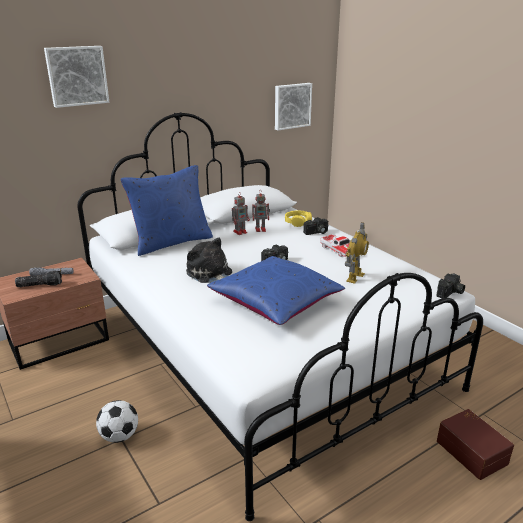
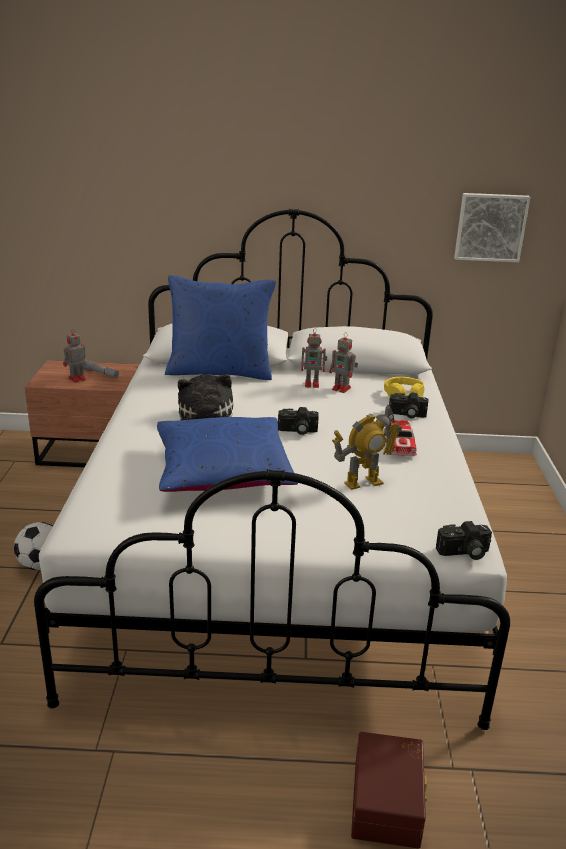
camera: 35 degrees right, 0 degrees up
flashlight [15,271,62,287] -> toy robot [63,330,86,383]
picture [44,46,109,108] -> none

